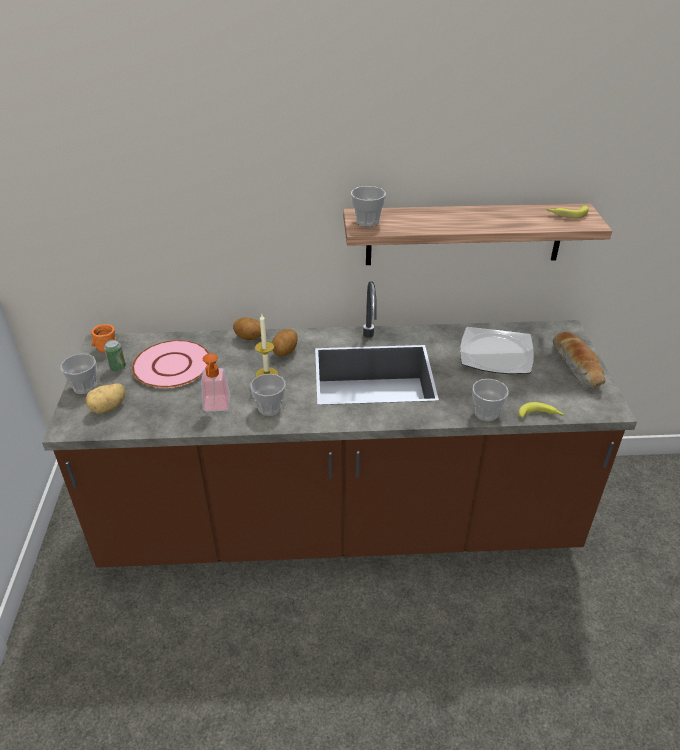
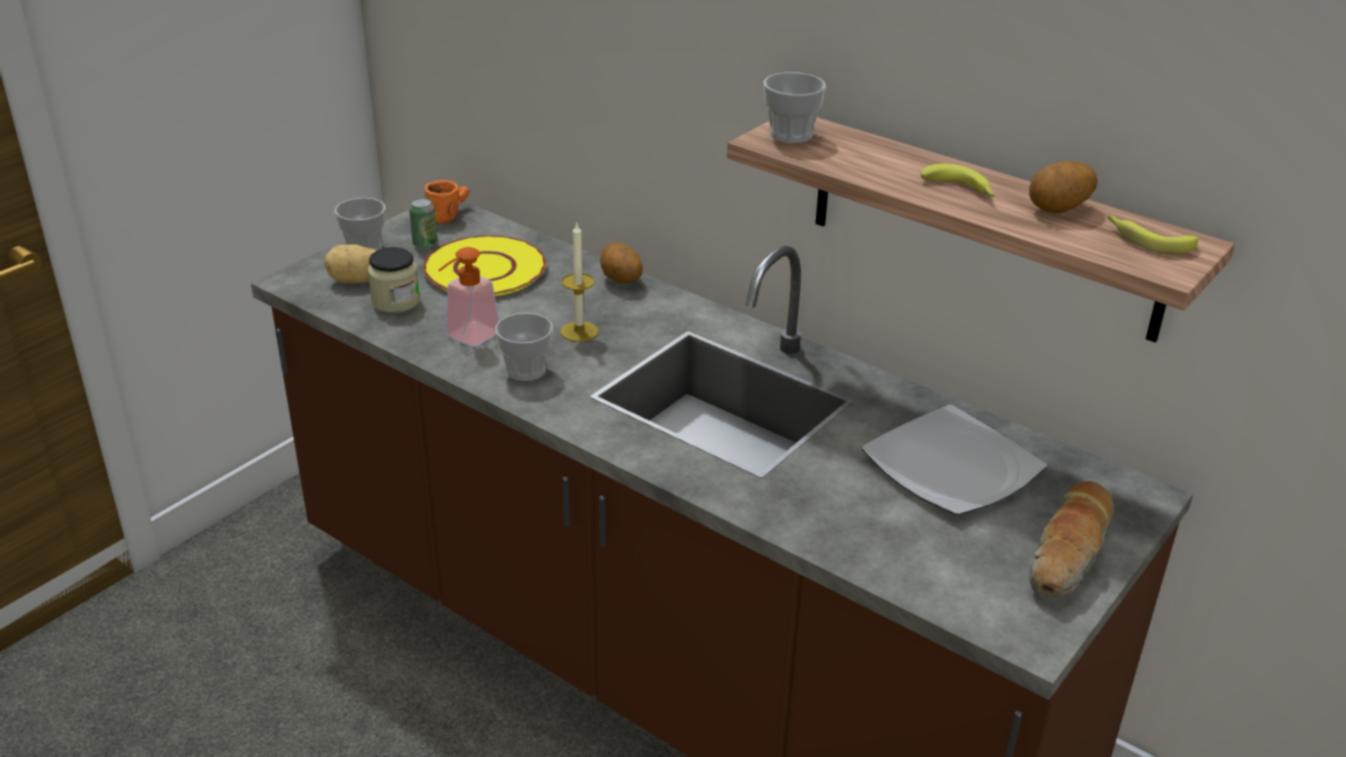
camera: 40 degrees right, 5 degrees down
pink plate [132,340,209,388] -> yellow plate [423,235,546,296]
potato [272,329,298,357] -> potato moved to [1029,161,1098,213]
cup [472,379,509,421] -> none
banana [518,402,565,418] -> banana moved to [921,164,995,197]
none -> jar [368,247,420,313]

